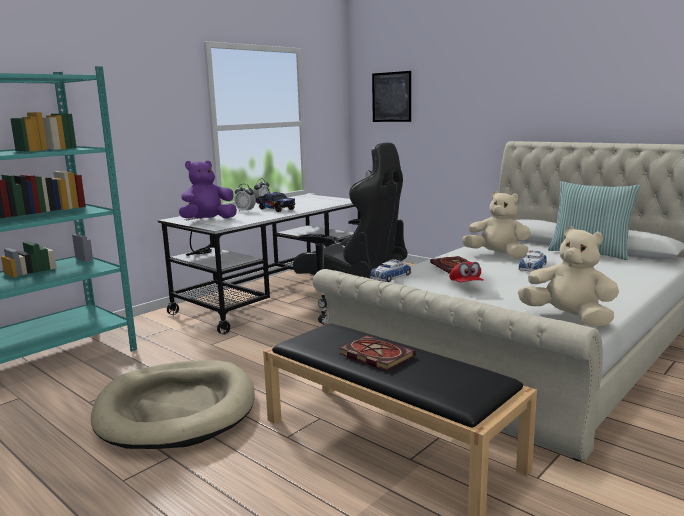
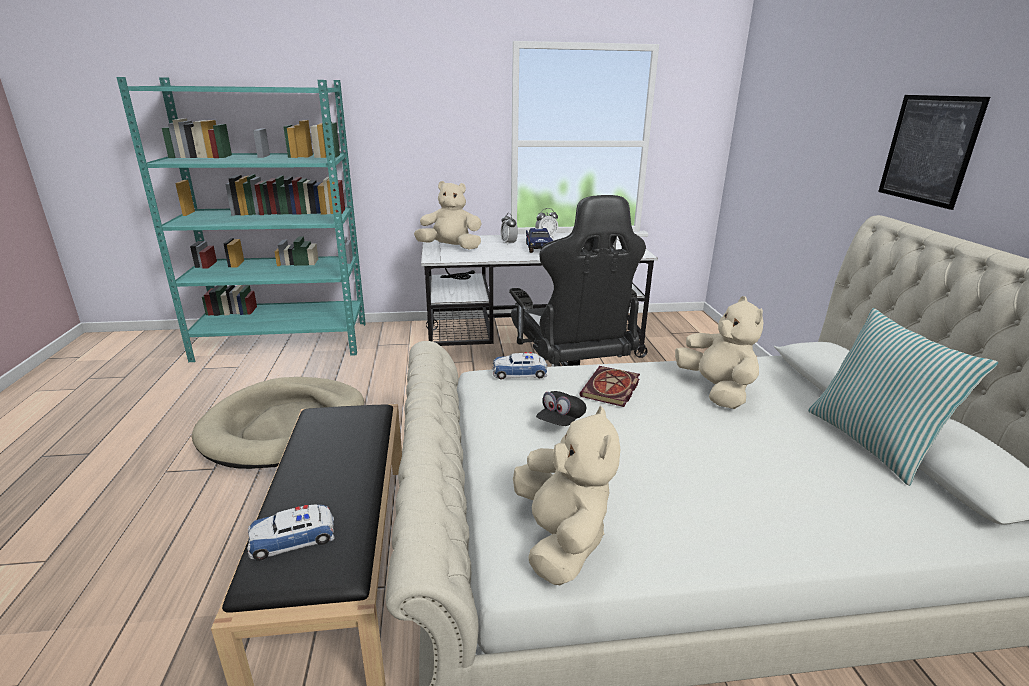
camera: 40 degrees right, 10 degrees up
purple plush toy [179,161,237,219] -> beige plush toy [414,181,482,250]
book [339,335,416,371] -> none
picture [372,71,411,122] -> picture moved to [878,95,990,210]
red cap [449,262,484,282] -> black cap [536,391,586,426]
toy car [519,250,547,272] -> toy car moved to [247,504,335,561]

